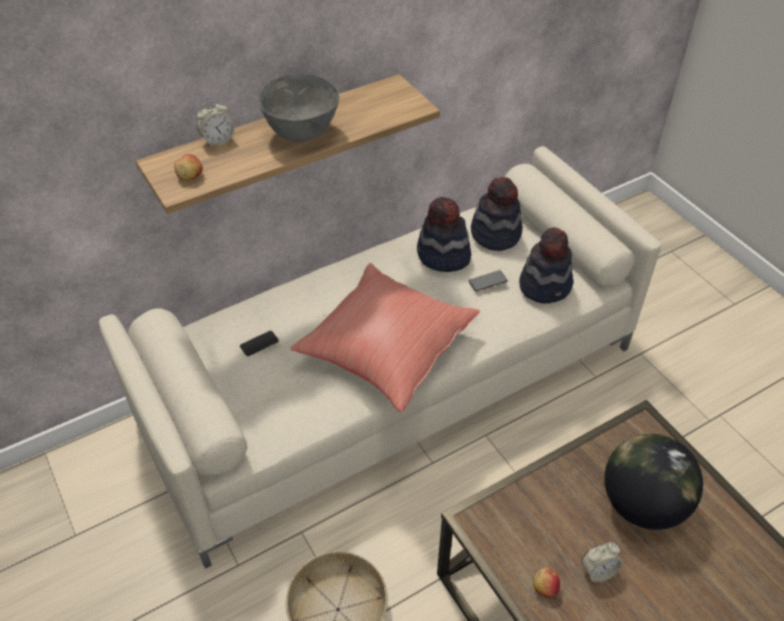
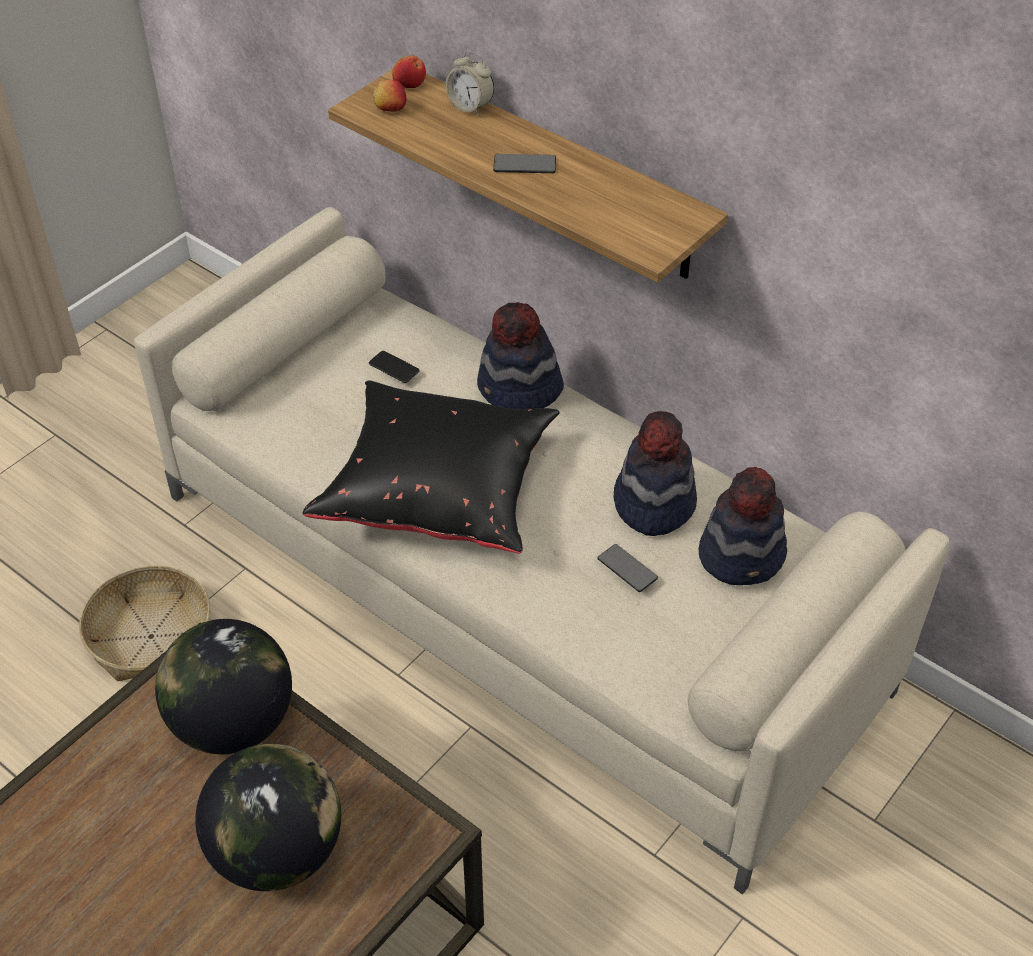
camera: 70 degrees right, 0 degrees up
grey bowl [258,74,340,142] -> phone [493,154,556,173]
red pillow [290,263,480,412] -> black pillow [303,380,560,554]
hat [519,227,573,303] -> hat moved to [477,302,564,409]
apple [533,567,560,598] -> apple moved to [392,55,426,88]
alarm clock [581,542,623,583] -> none
none -> globe [155,619,292,754]

